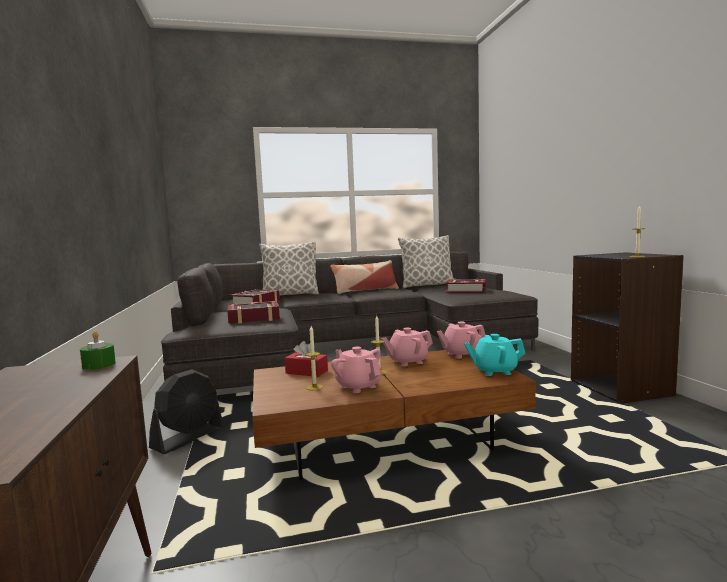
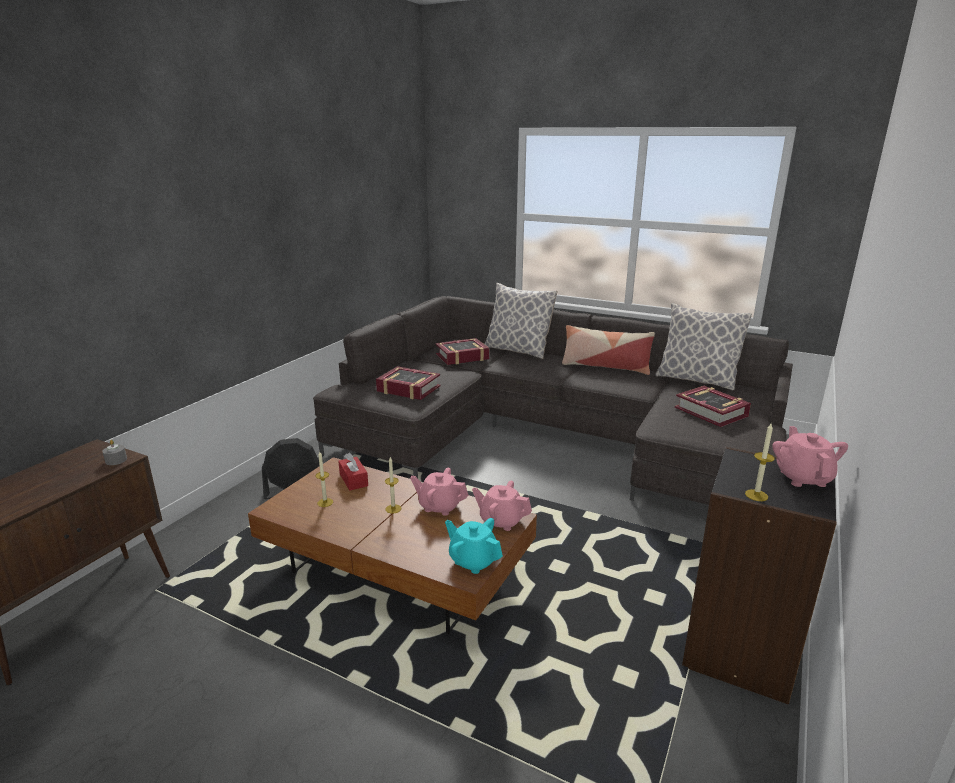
camera: 40 degrees right, 15 degrees up
green candle [80,331,116,370] -> grey candle [102,440,127,465]
pink teapot [331,347,381,393] -> pink teapot moved to [772,426,848,487]

